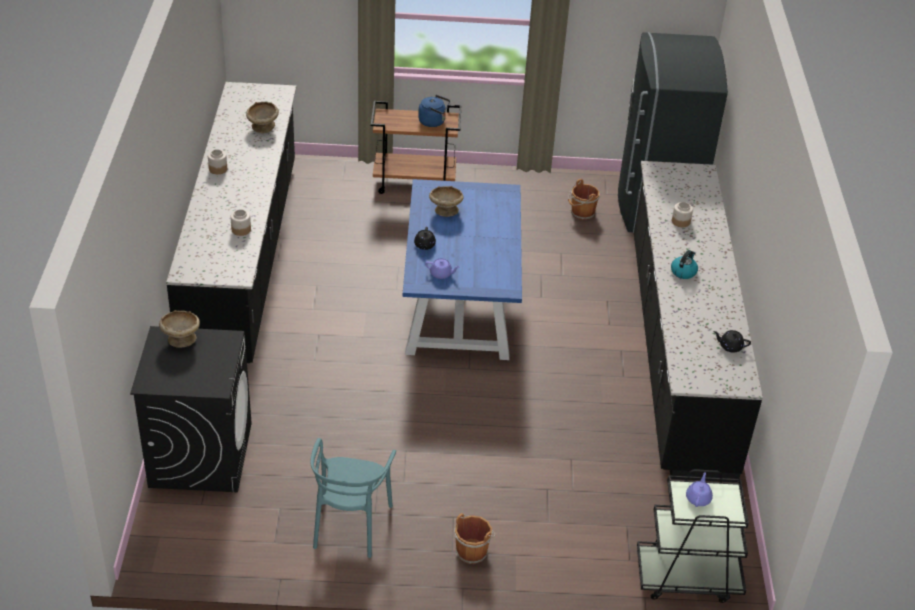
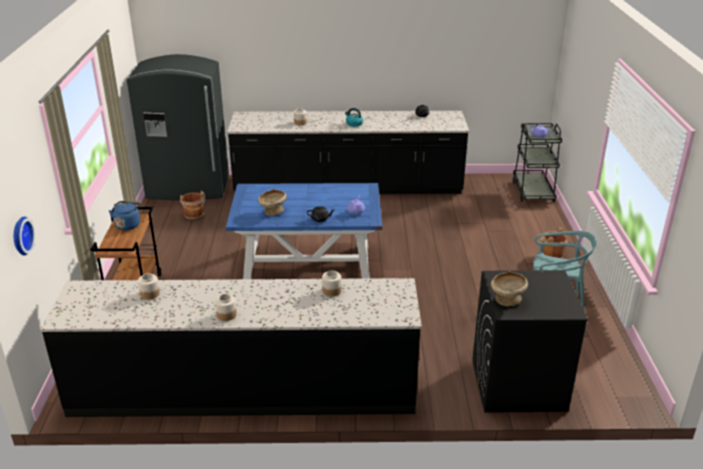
camera: 90 degrees left, 10 degrees down
beige bowl [246,102,279,133] -> jar [138,273,160,299]
none -> wall clock [14,216,35,256]

